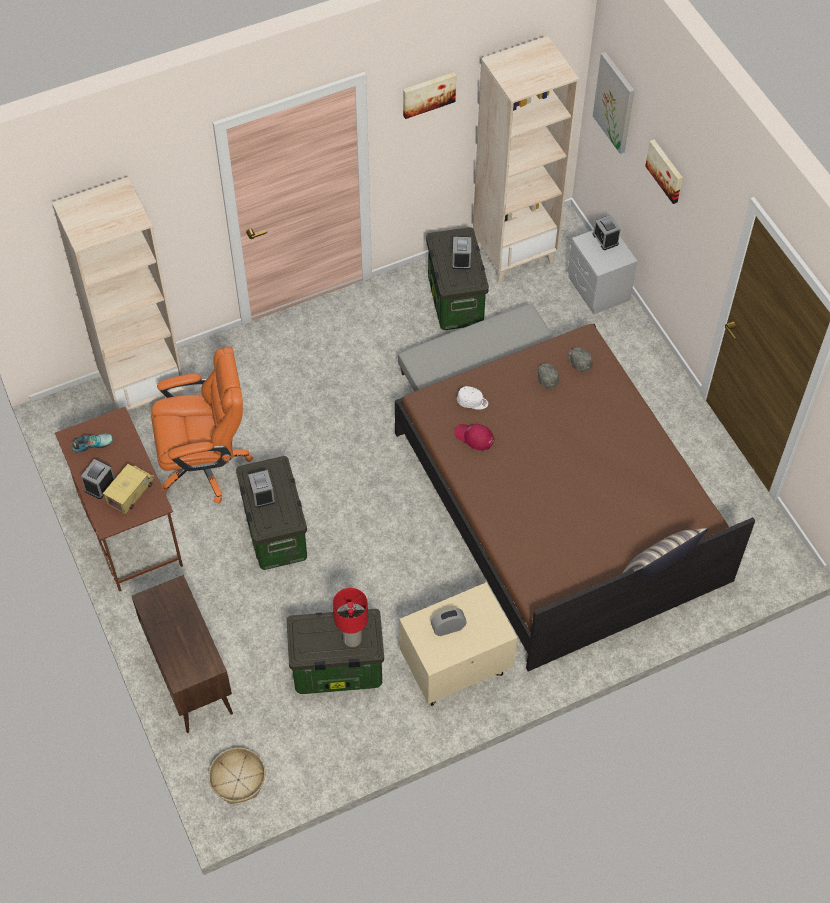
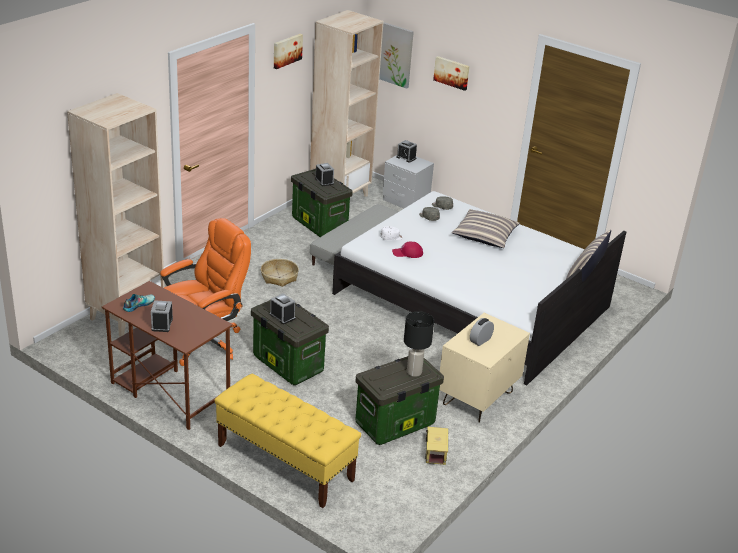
camera: 30 degrees left, 25 degrees down
toy truck [103,464,155,514] -> toy truck moved to [425,427,449,465]
brown cabinet [132,575,233,733] -> yellow bench [214,374,361,508]
basket [209,748,265,804] -> basket moved to [261,259,299,287]
red table lamp [333,588,368,647] -> black table lamp [404,311,434,377]
brown bed [395,324,755,671] -> white bed [332,191,626,386]
none -> pillow [452,209,520,248]

